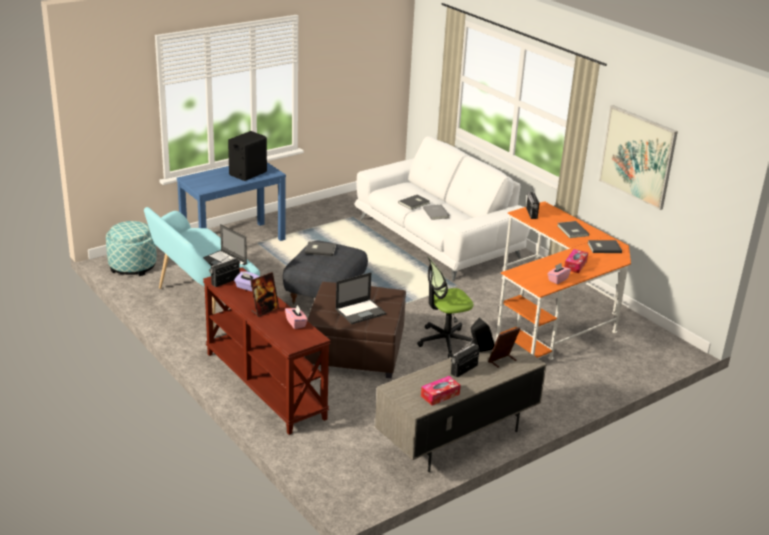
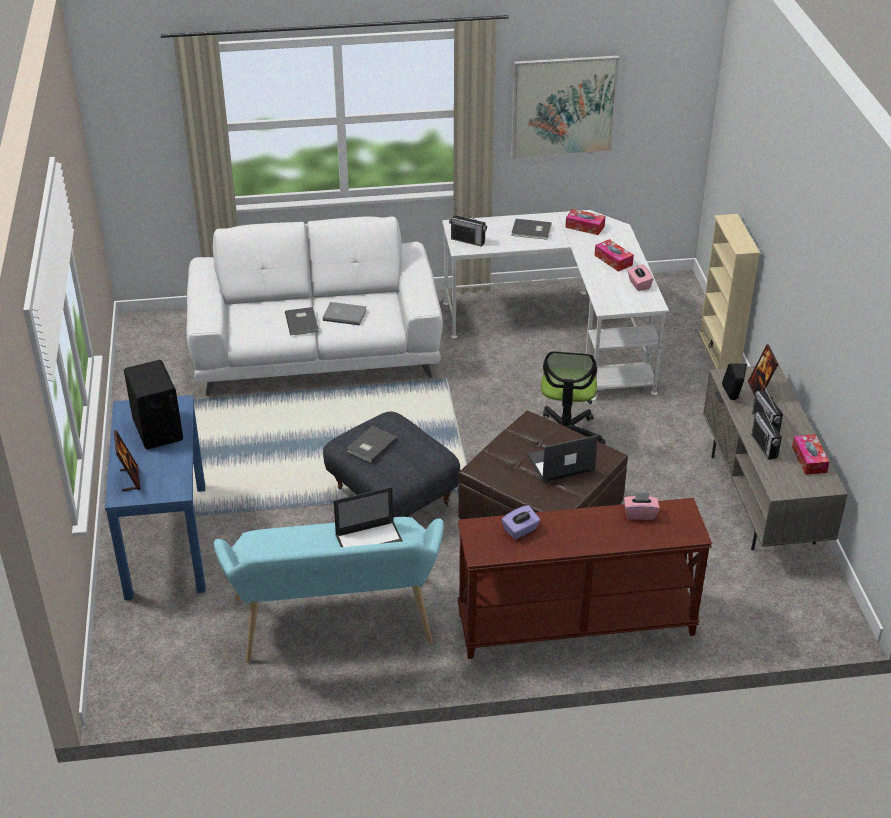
camera: 60 degrees left, 10 degrees up
ottoman [106,221,157,276] -> none
radio [209,252,240,287] -> radio moved to [752,406,782,460]
picture frame [250,272,279,317] -> picture frame moved to [114,430,141,491]
laptop [335,272,386,324] -> laptop turned 105 degrees counterclockwise [527,435,598,483]
orange desk [496,201,631,360] -> white desk [442,210,669,400]
grey book [588,240,622,253] -> tissue box [565,209,605,235]
none -> beige bookcase [698,214,760,369]

